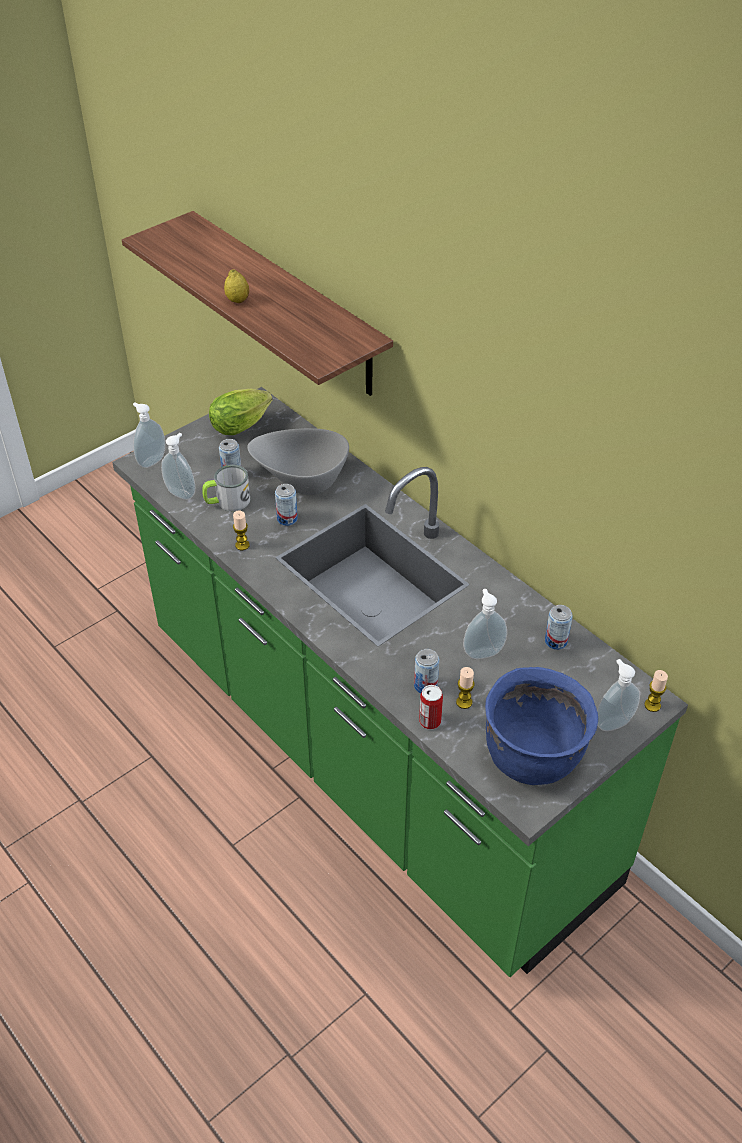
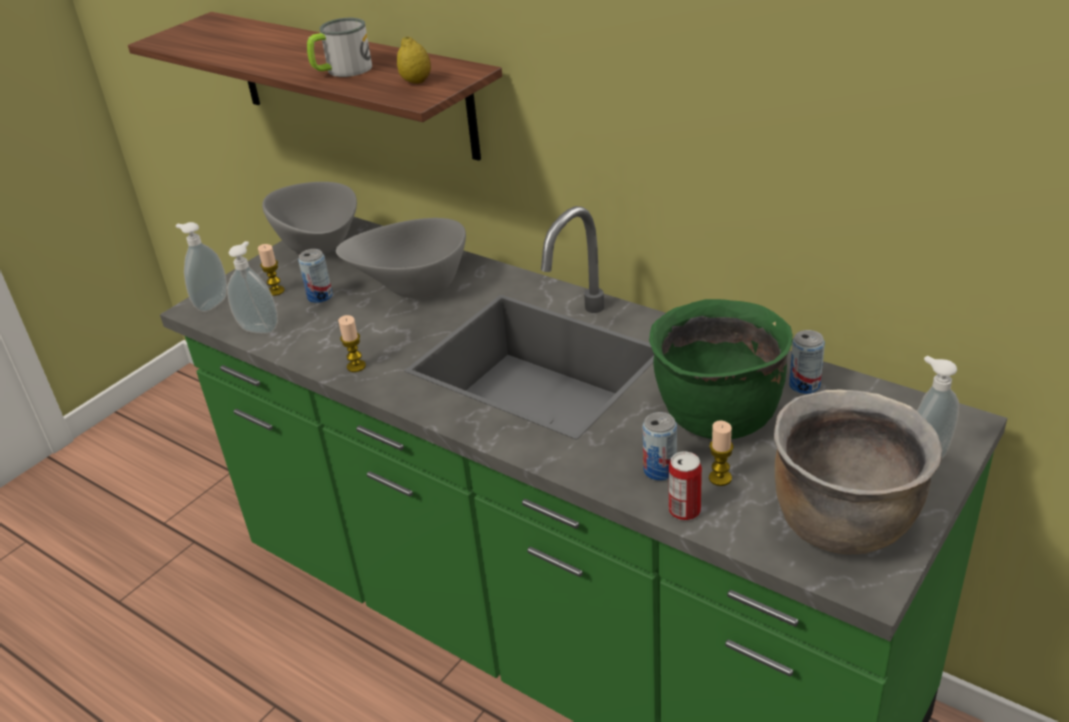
camera: 10 degrees left, 10 degrees down
mug [202,465,250,511] -> mug moved to [307,18,372,77]
lettuce [209,388,272,435] -> grey bowl [262,182,357,253]
lemon [224,269,249,303] -> lemon moved to [397,37,431,84]
can [275,484,298,526] -> none
soap dispenser [463,589,507,659] -> green cooking pot [649,299,793,439]
blue cooking pot [485,667,598,785] -> brown cooking pot [774,389,942,554]
candle [644,670,668,712] -> candle moved to [258,244,285,296]

